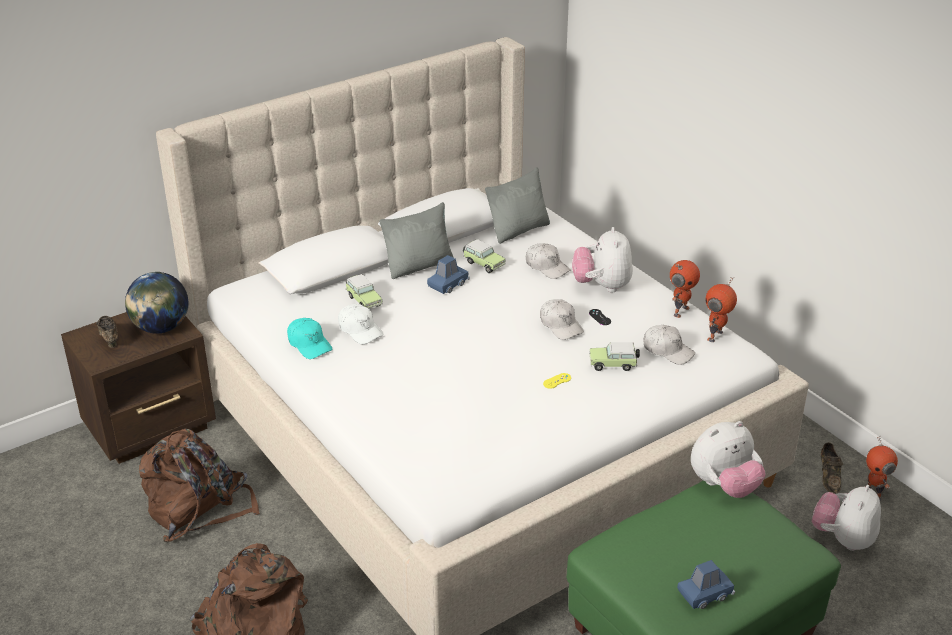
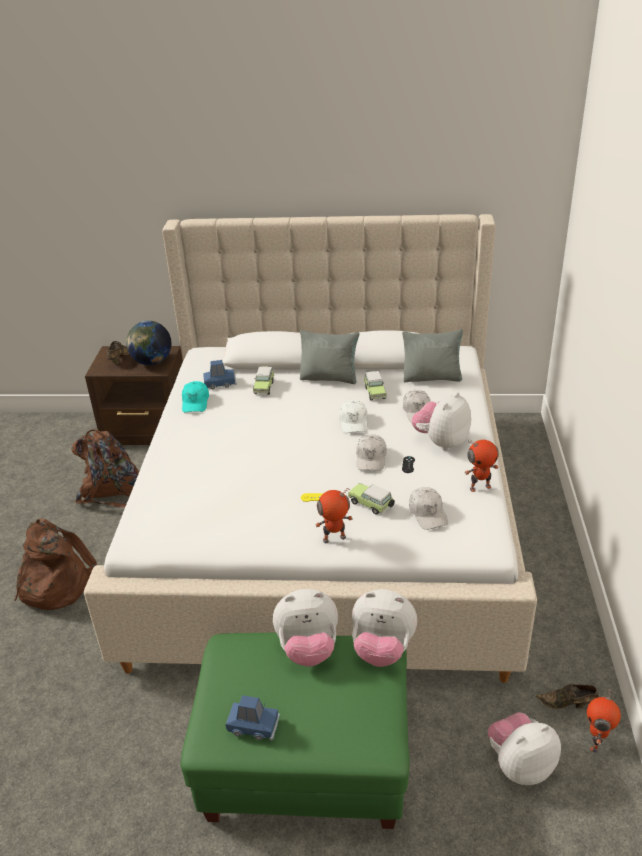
camera: 40 degrees right, 0 degrees up
white cap [338,304,384,344] -> white cap moved to [339,400,368,433]
blue toy car [427,255,470,294] -> blue toy car moved to [203,360,237,389]
toy robot [706,277,737,342] -> toy robot moved to [315,488,353,543]
brown shoe [821,442,843,494] -> brown shoe turned 60 degrees clockwise [536,684,599,709]
none -> plush toy [273,589,338,667]

